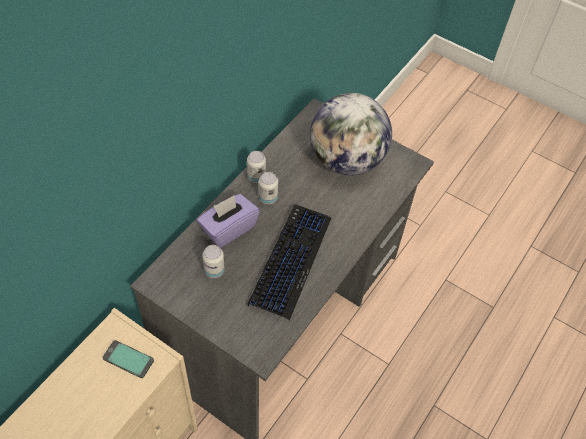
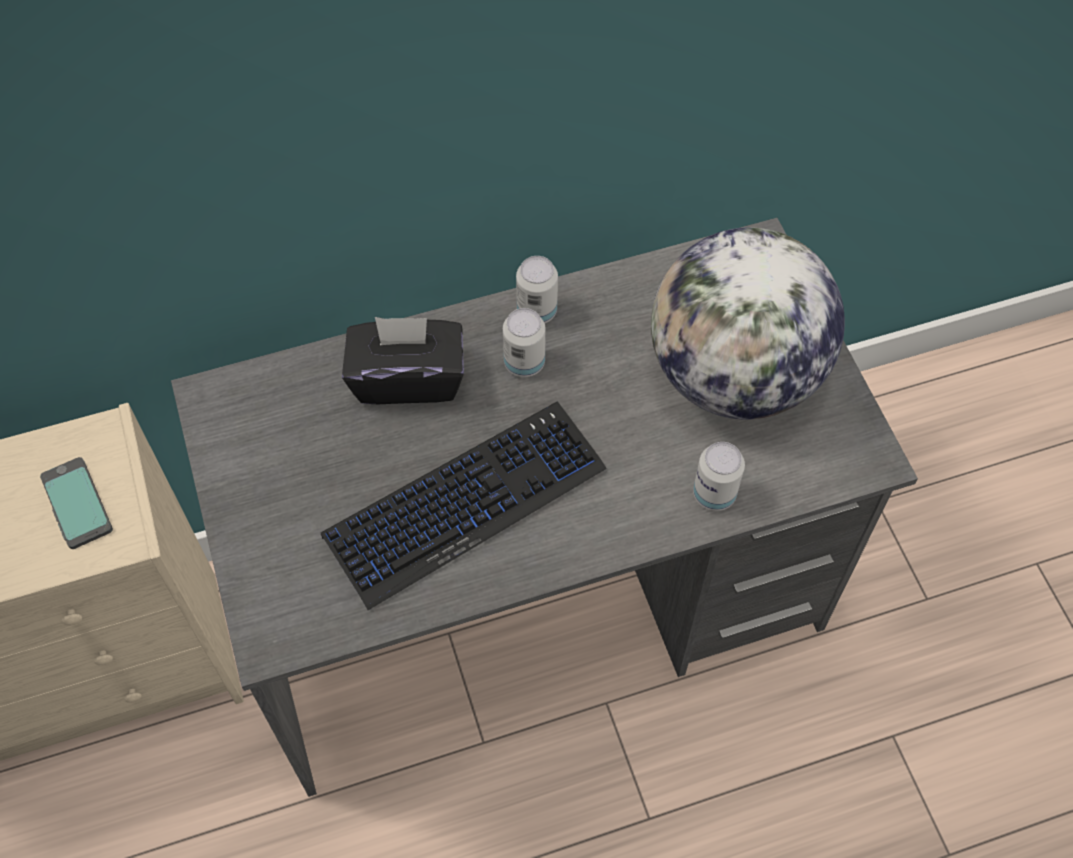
camera: 40 degrees right, 5 degrees up
purple tissue box [197,194,260,248] -> black tissue box [342,317,464,404]
can [202,245,225,278] -> can moved to [693,442,745,511]

